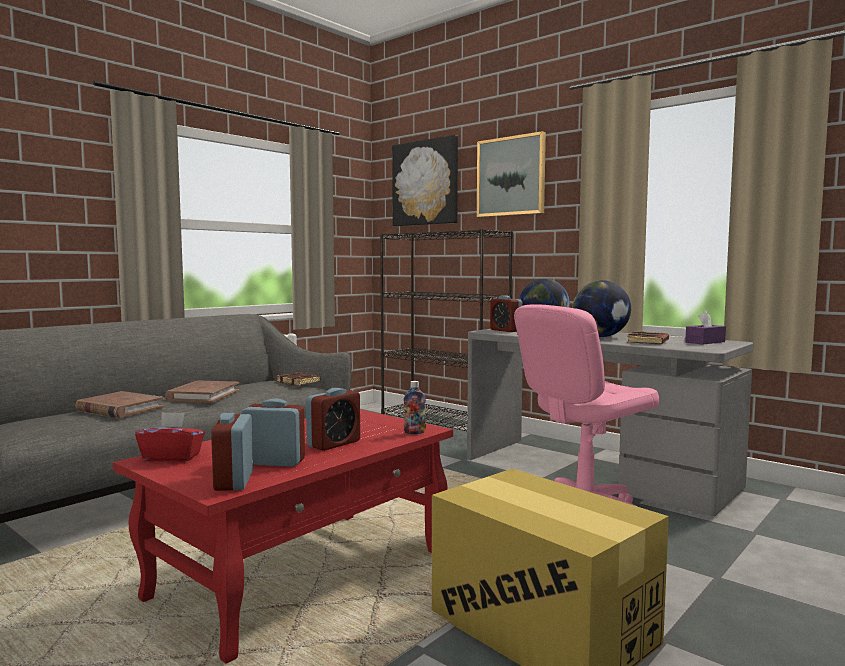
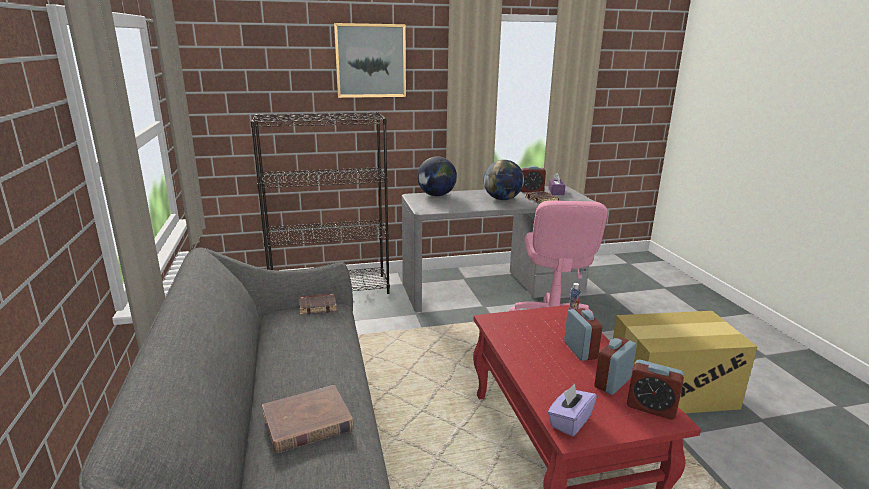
camera: 55 degrees left, 15 degrees up
red tissue box [135,412,205,462] -> purple tissue box [548,383,597,437]
brown book [165,381,239,403] -> none
picture [392,135,458,226] -> none
alarm clock [490,295,522,332] -> alarm clock moved to [521,166,546,193]

